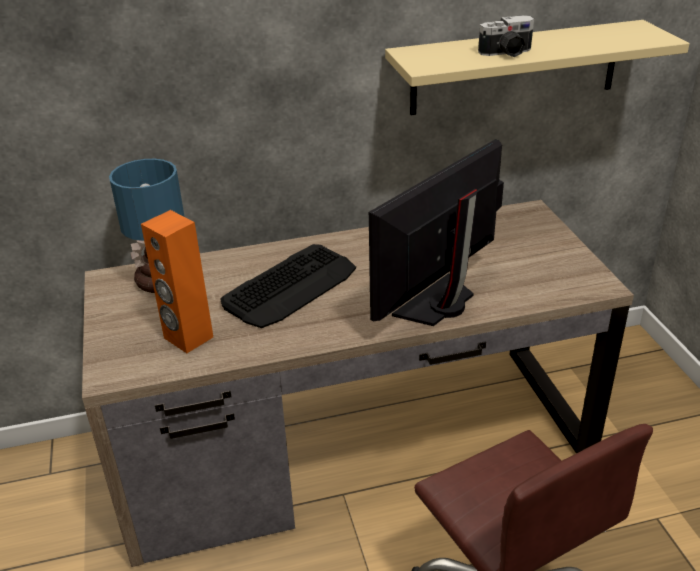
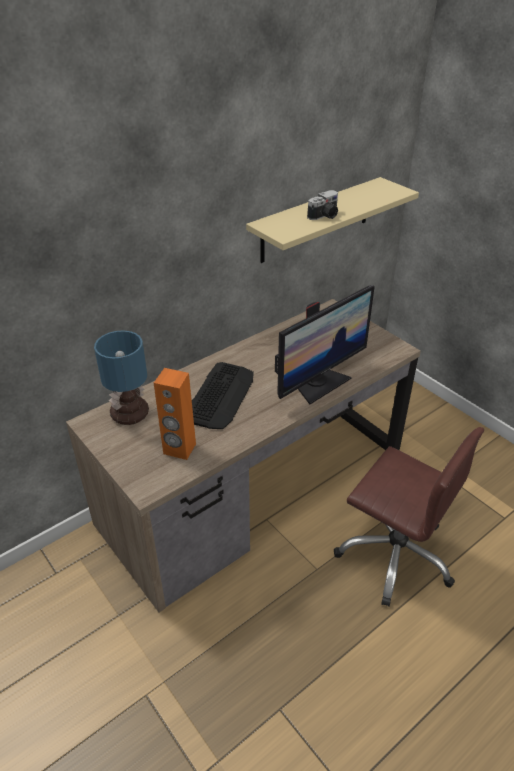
camera: 25 degrees left, 5 degrees up
monitor [369,139,504,326] -> monitor turned 150 degrees counterclockwise [275,285,375,404]

